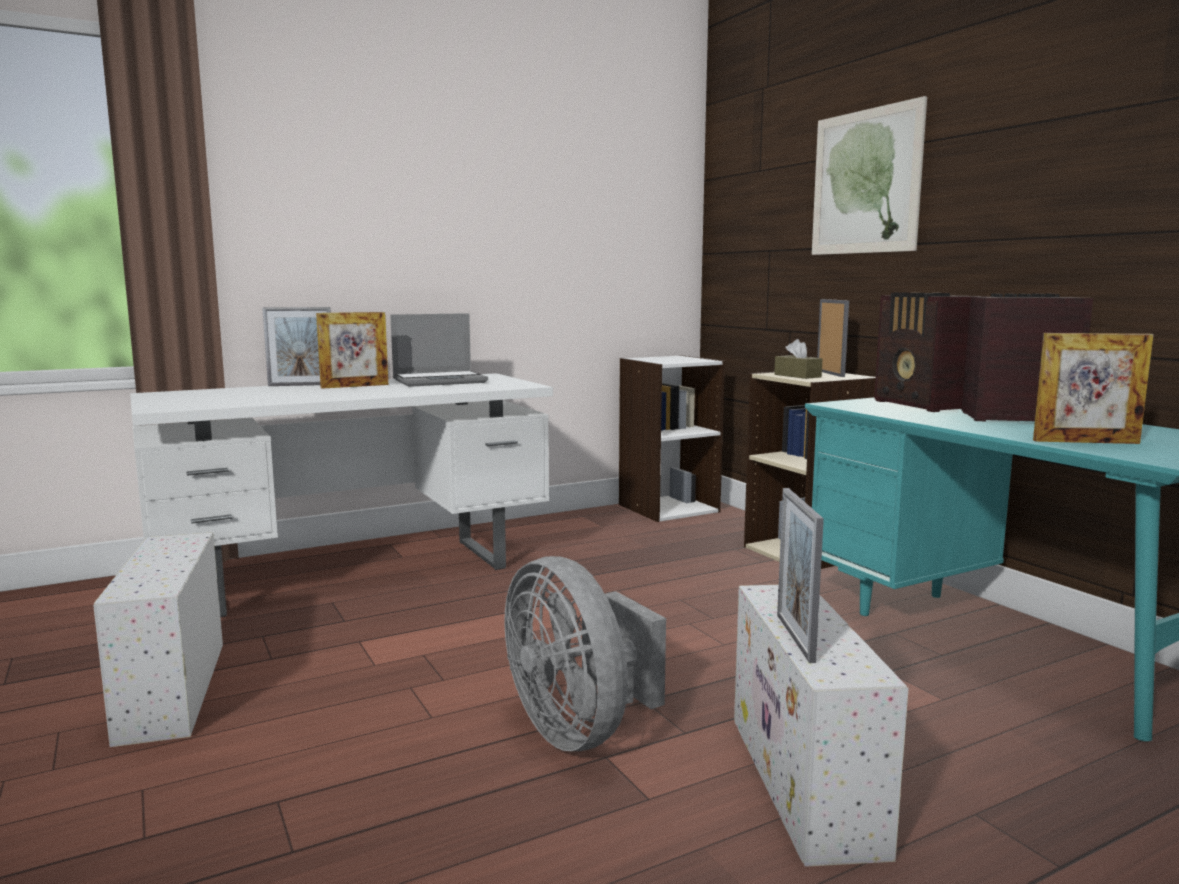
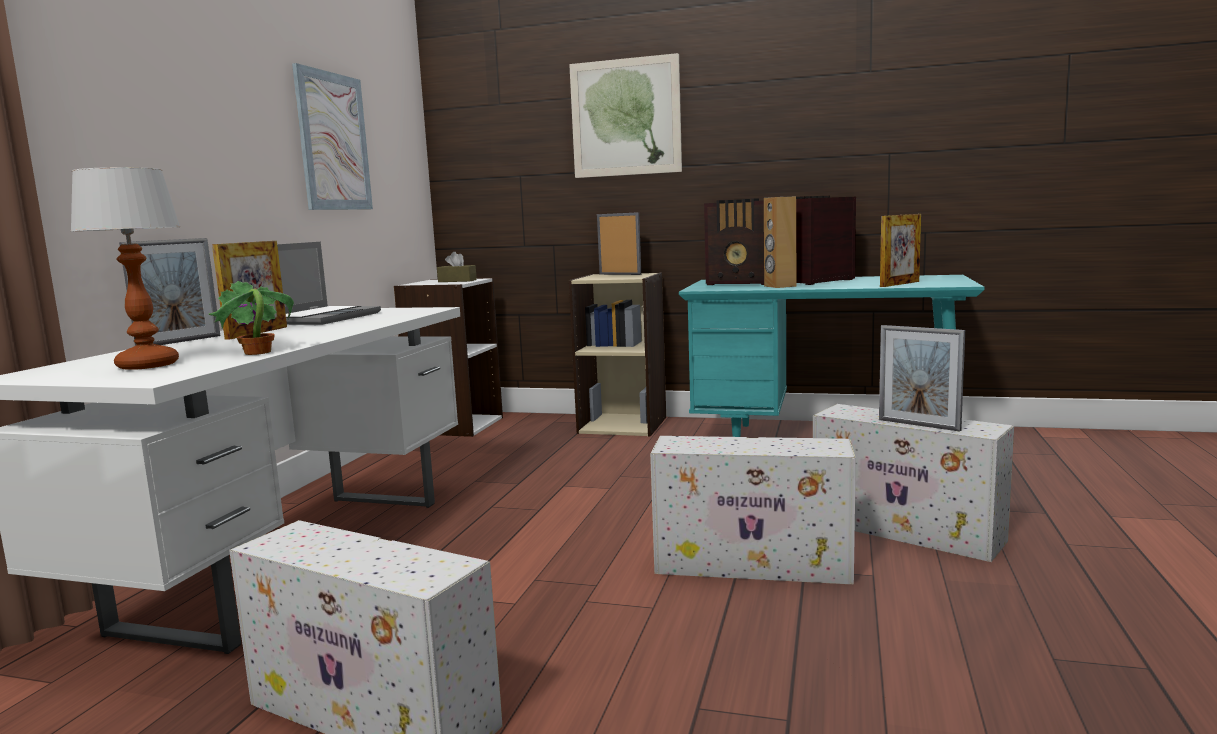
camera: 45 degrees left, 0 degrees up
grey fan [504,556,666,751] -> white storage box [650,436,856,585]
brown tissue box [774,339,823,379] -> brown tissue box moved to [437,252,477,282]
none -> table lamp [70,167,181,370]
none -> potted plant [208,281,294,355]
none -> picture [292,63,373,210]
none -> brown speaker [764,196,797,288]

